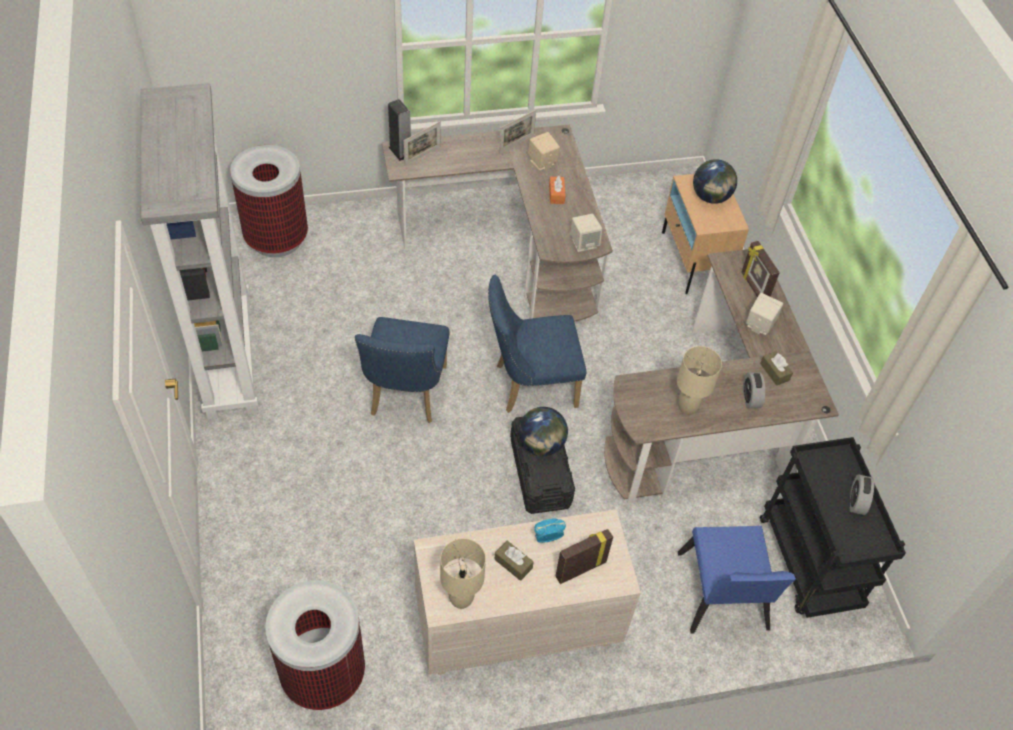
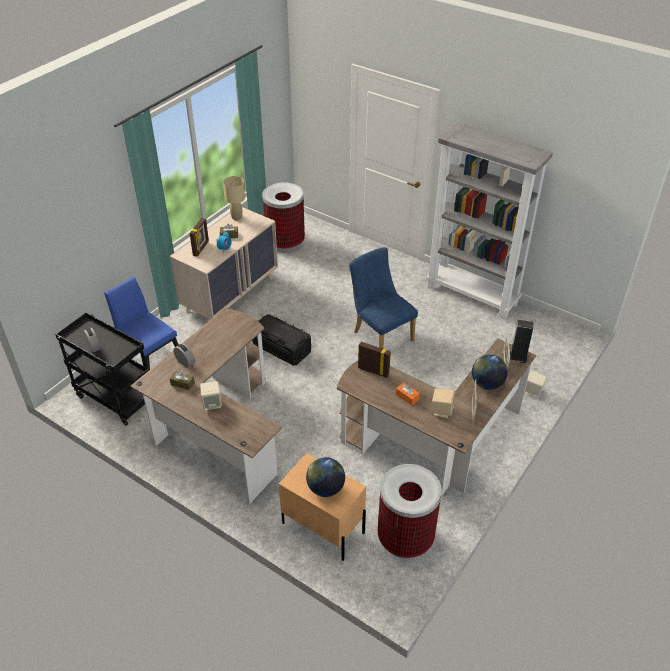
camera: 140 degrees right, 10 degrees down
trash can [230,145,308,257] -> trash can moved to [378,464,442,559]
blue chair [488,275,586,413] -> none
globe [519,407,568,456] -> globe moved to [472,354,508,390]
beige speaker [571,214,602,252] -> beige speaker moved to [525,370,547,397]
beige table lamp [677,346,722,415] -> none
picture frame [742,241,780,297] -> picture frame moved to [358,342,391,378]

